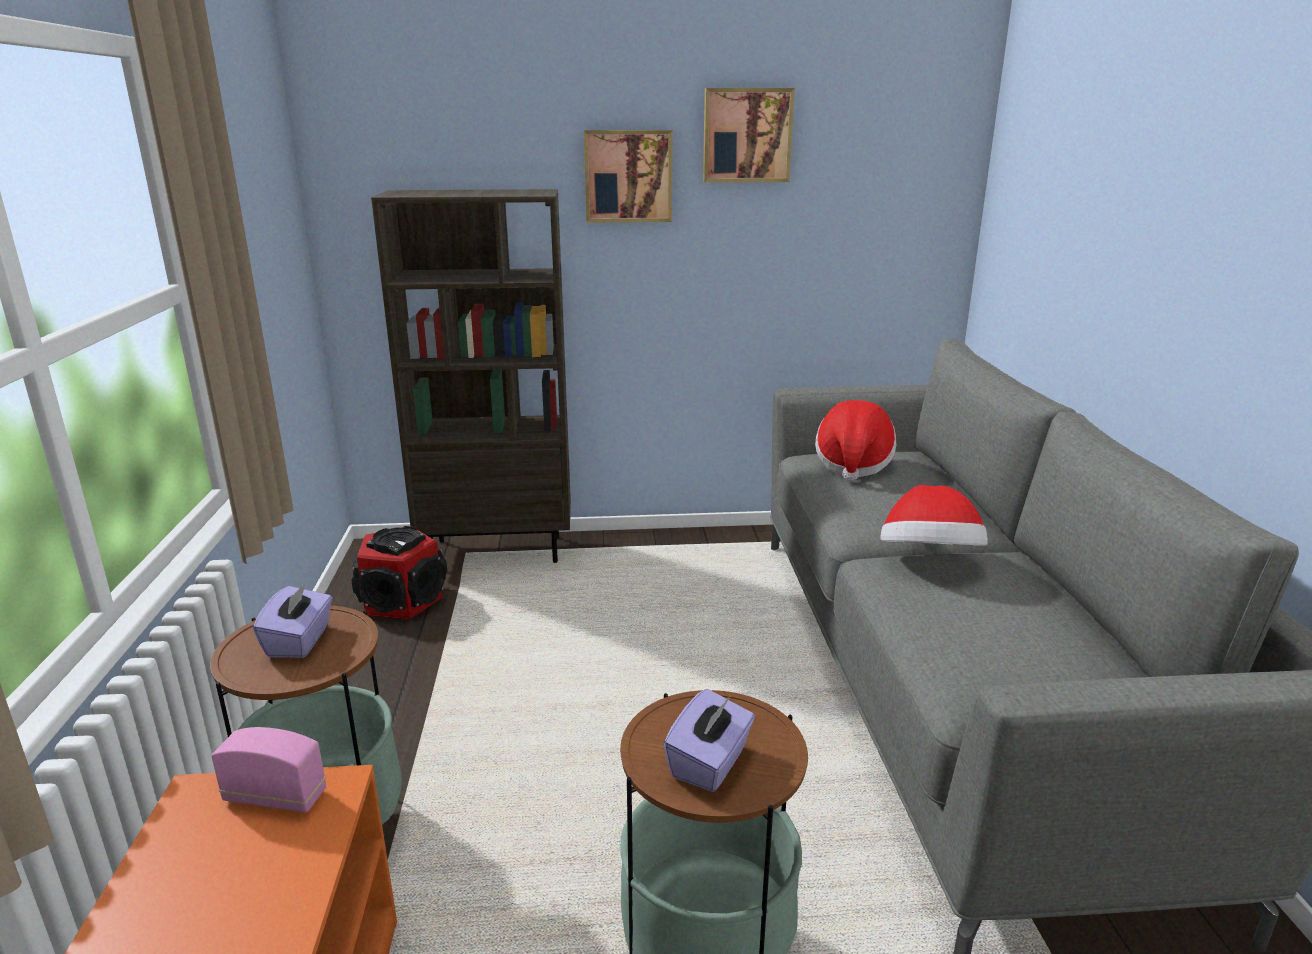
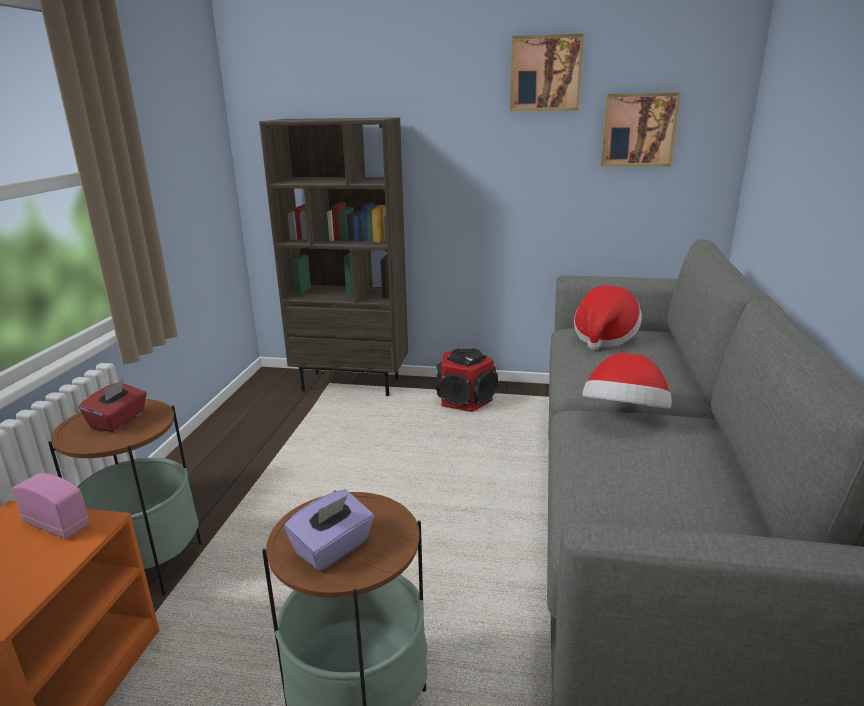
camera: 15 degrees right, 0 degrees up
purple tissue box [253,582,332,658] -> red tissue box [79,379,147,432]
speaker [352,526,447,619] -> speaker moved to [435,348,498,412]
picture [584,130,673,223] -> picture moved to [601,93,680,167]

